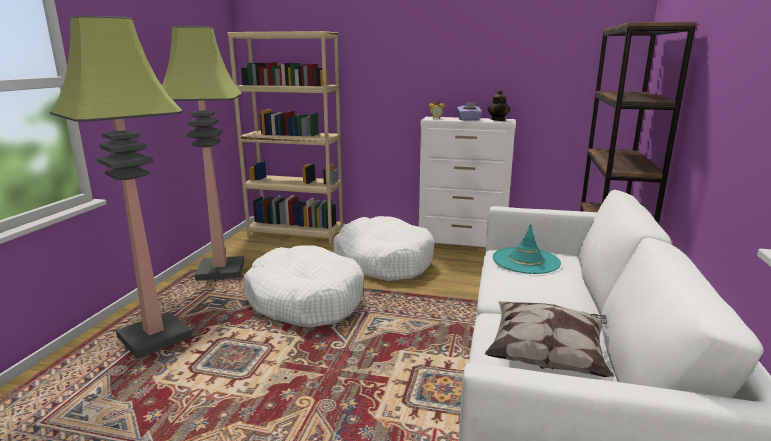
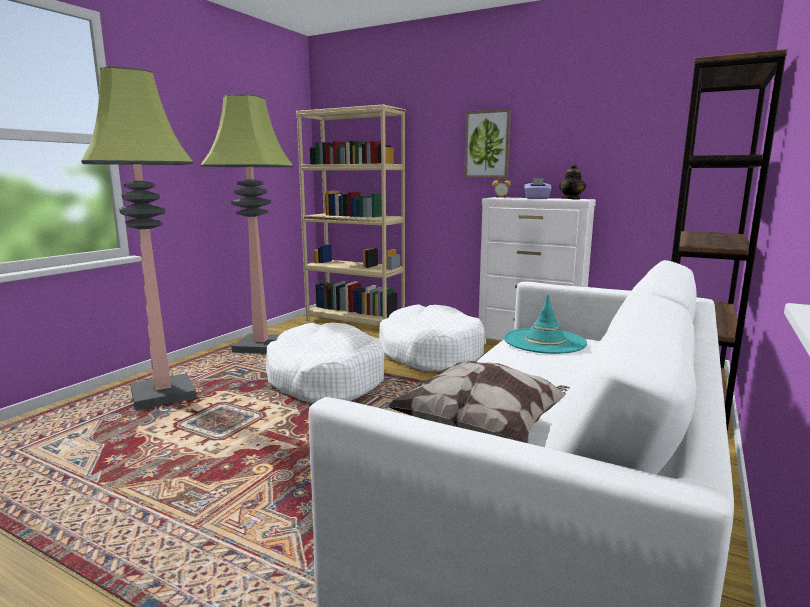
camera: 15 degrees right, 5 degrees down
none -> picture [464,109,511,178]

